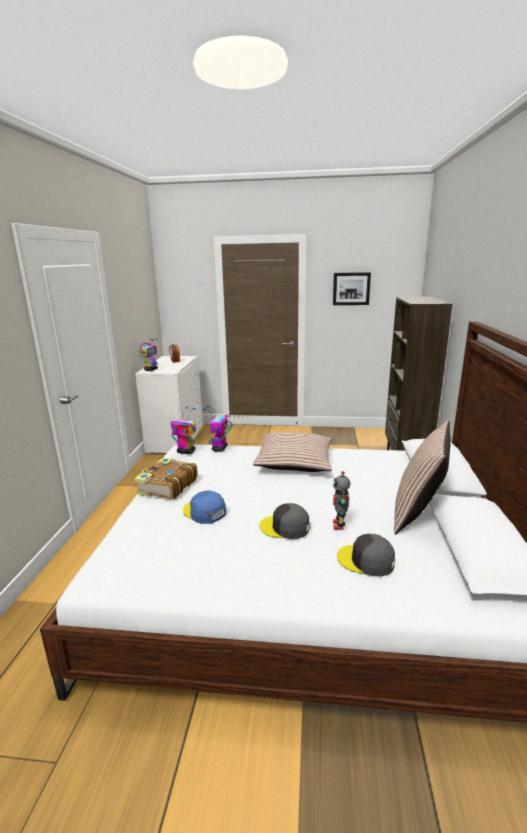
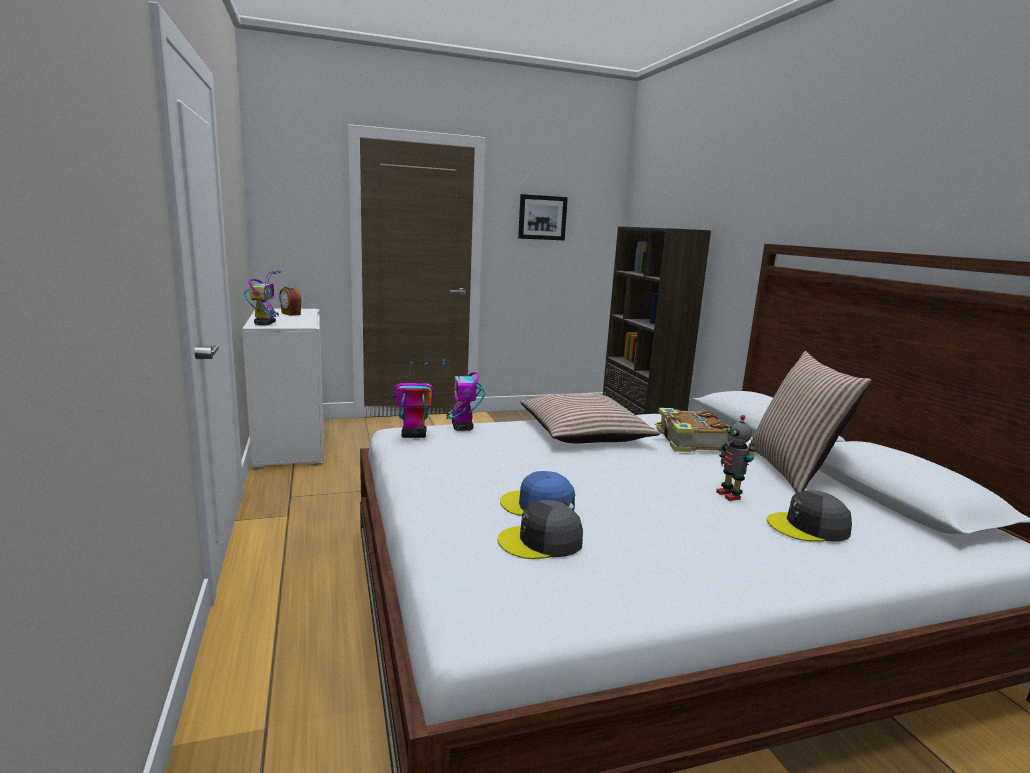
camera: 25 degrees left, 5 degrees down
book [134,457,198,500] -> book moved to [655,408,731,452]
grey cap [260,503,310,539] -> grey cap moved to [498,500,583,559]

